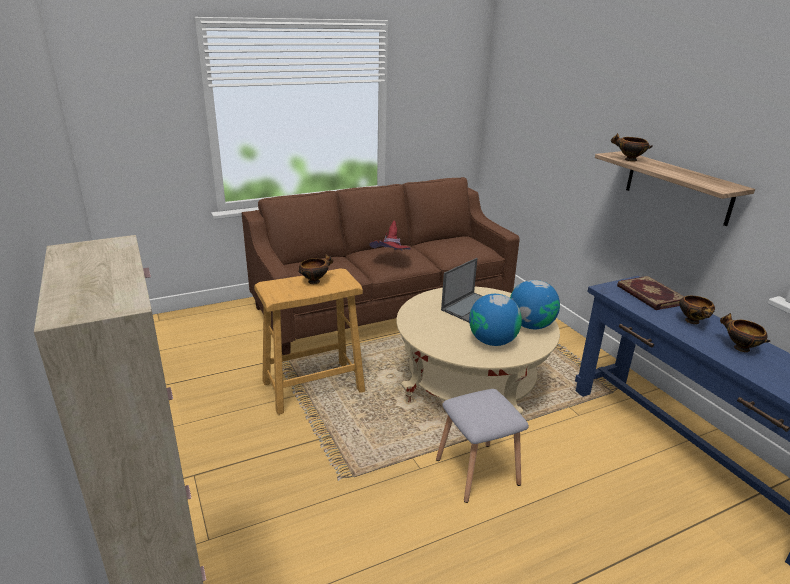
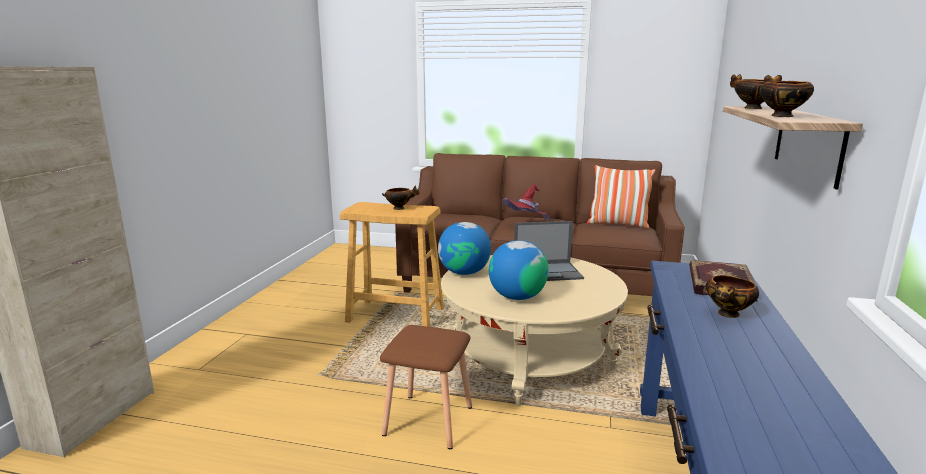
camera: 40 degrees right, 10 degrees down
grey stool [436,389,529,503] -> brown stool [380,325,472,449]
globe [510,280,560,329] -> globe moved to [438,222,491,275]
bowl [720,313,770,352] -> bowl moved to [760,75,814,117]
none -> pillow [587,165,655,228]

